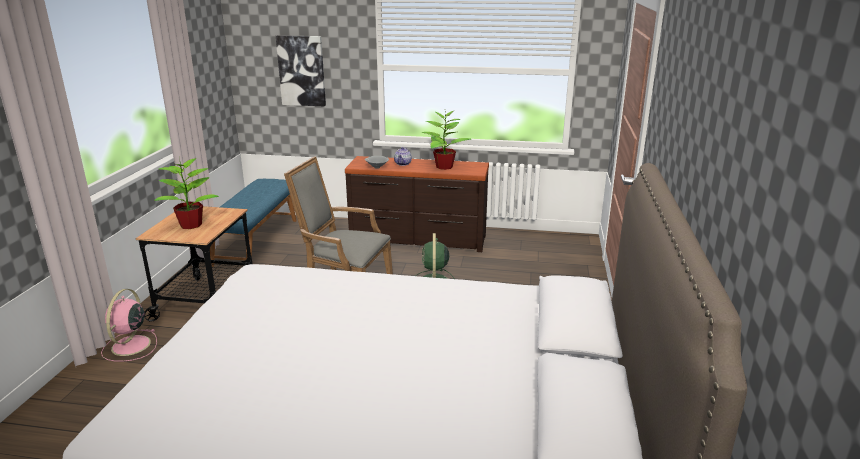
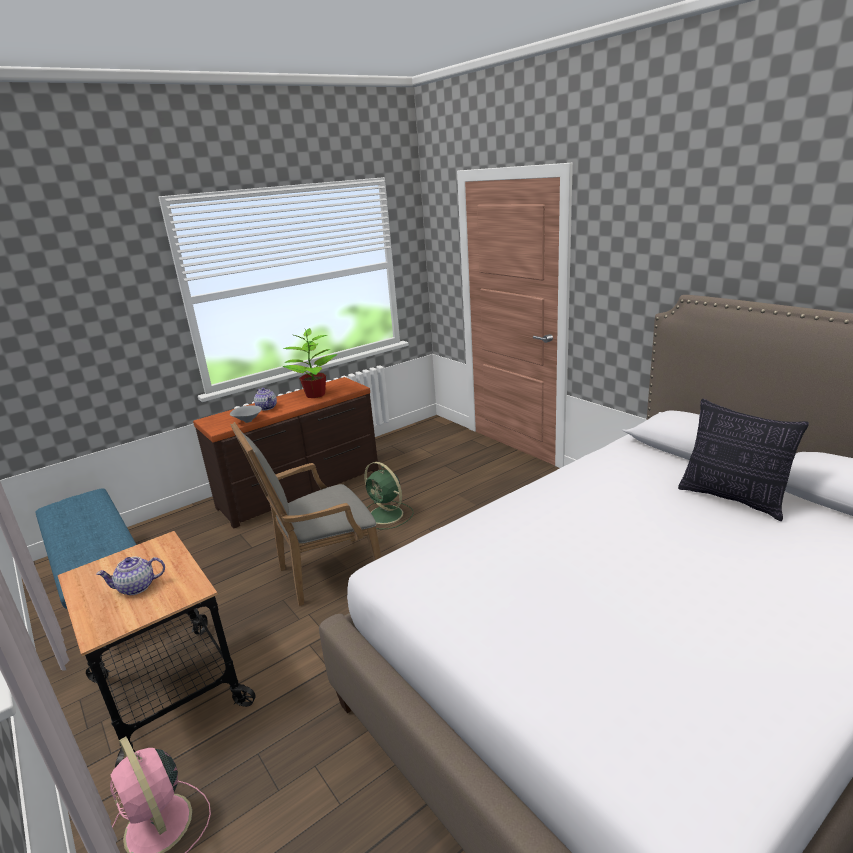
camera: 45 degrees left, 0 degrees up
potted plant [154,158,219,229] -> teapot [96,557,165,595]
picture [276,35,326,106] -> none
none -> pillow [678,399,809,521]

